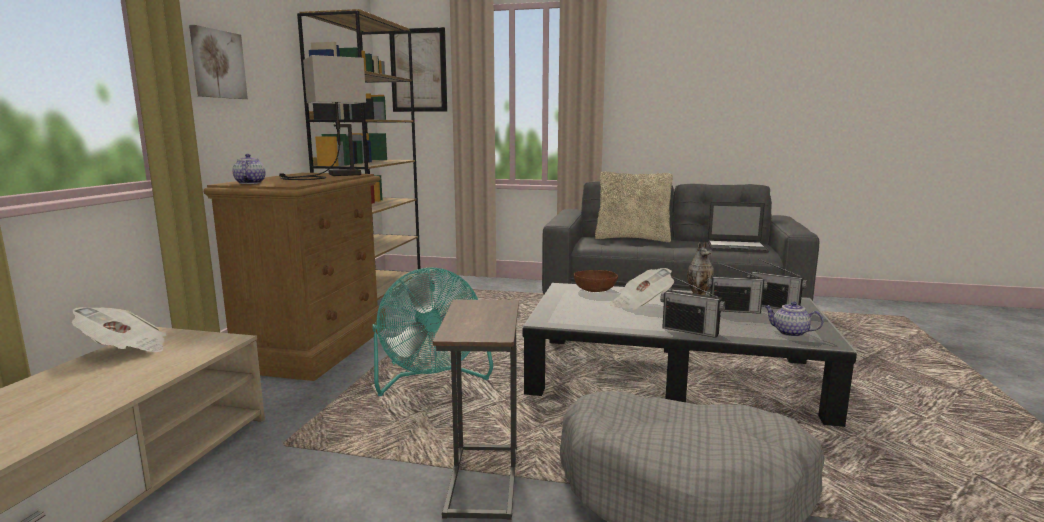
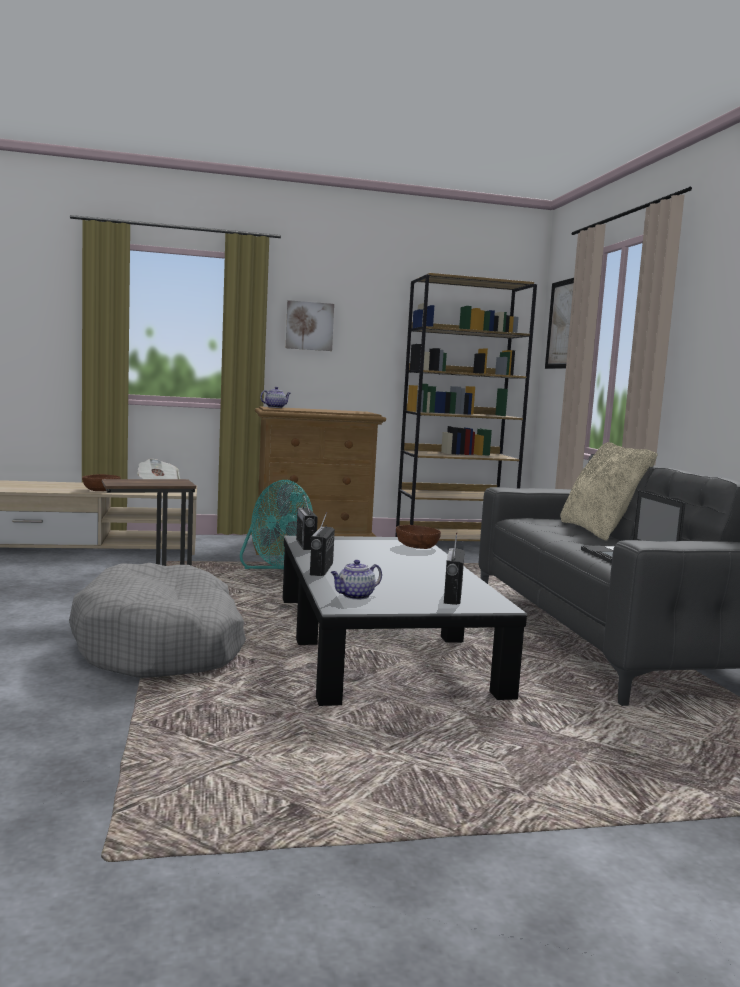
camera: 65 degrees right, 5 degrees down
table lamp [279,55,366,180] -> none
newspaper [610,268,674,310] -> none
vase [687,242,714,295] -> none
radio [707,263,767,314] -> radio moved to [296,495,318,550]
teapot [764,301,823,337] -> teapot turned 135 degrees counterclockwise [331,560,382,600]
none -> brown bowl [82,474,121,491]

